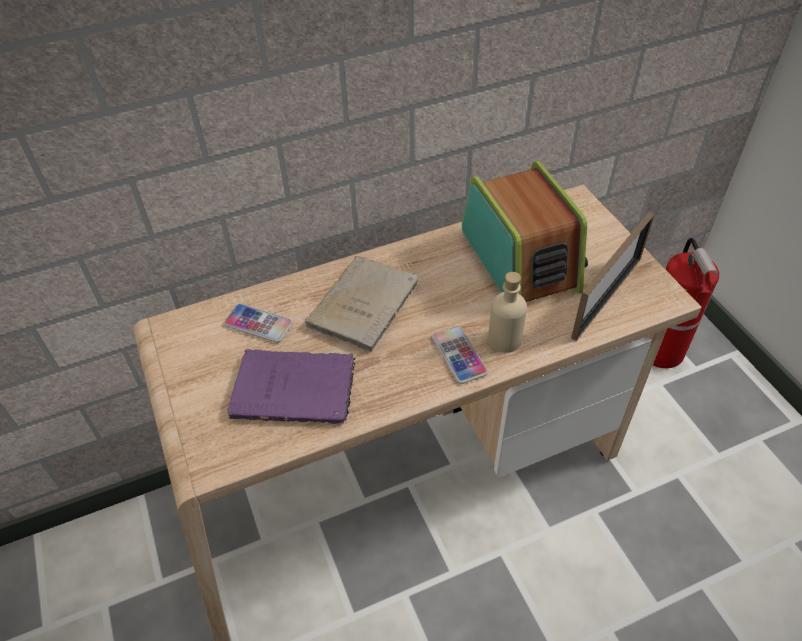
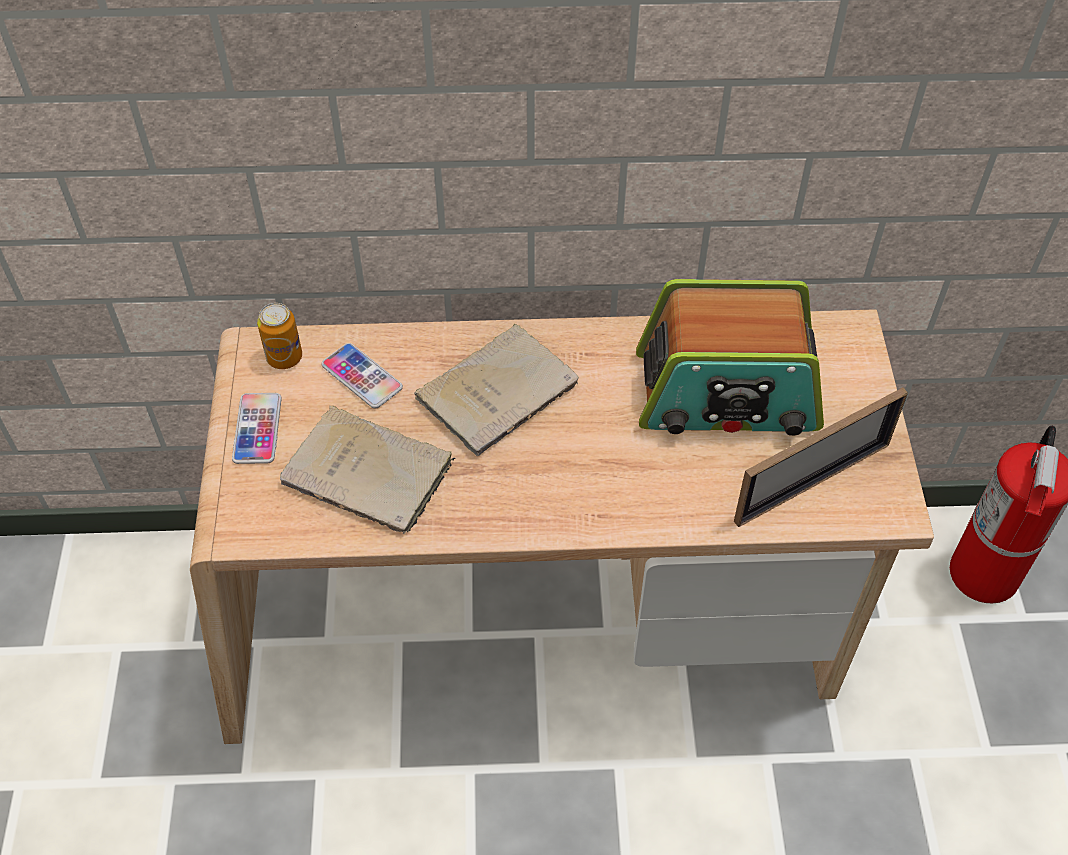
camera: 20 degrees right, 5 degrees up
purple book [227,349,355,424] -> beige book [280,406,456,534]
phone [432,326,488,384] -> phone moved to [232,393,282,464]
radio [462,161,588,302] -> radio turned 90 degrees clockwise [636,279,824,436]
beige bottle [488,272,527,353] -> none
none -> can [257,303,302,369]

